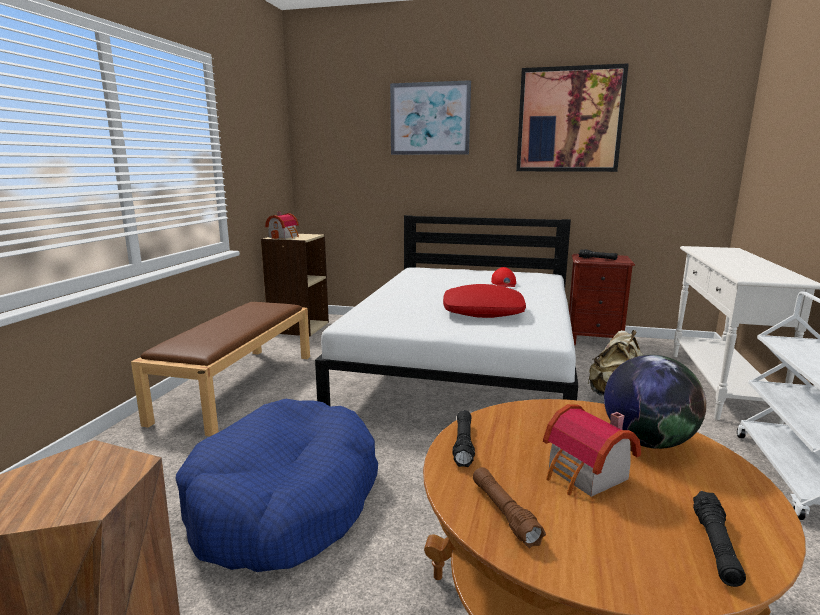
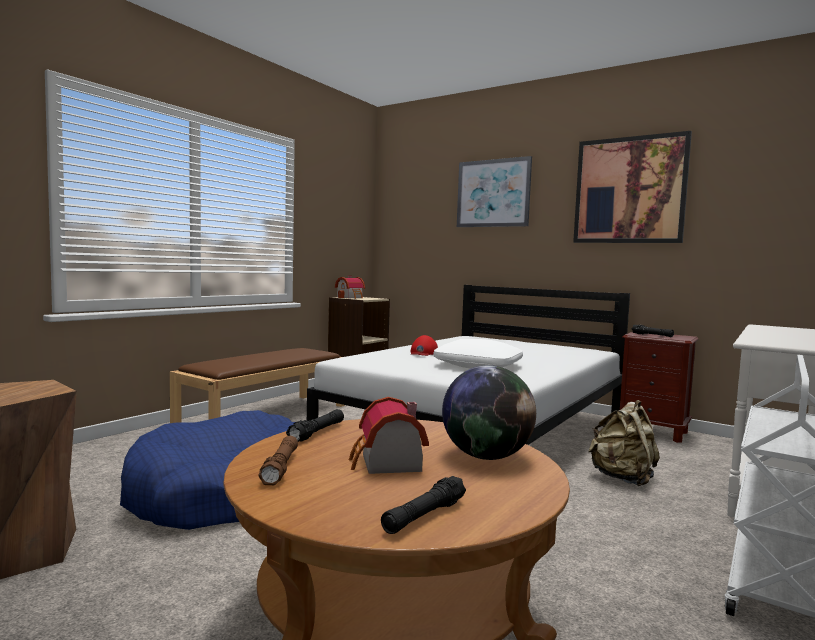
camera: 20 degrees right, 10 degrees down
red pillow [443,284,526,318] -> white pillow [434,339,523,369]
red cap [491,267,516,287] -> red cap moved to [410,335,438,356]

